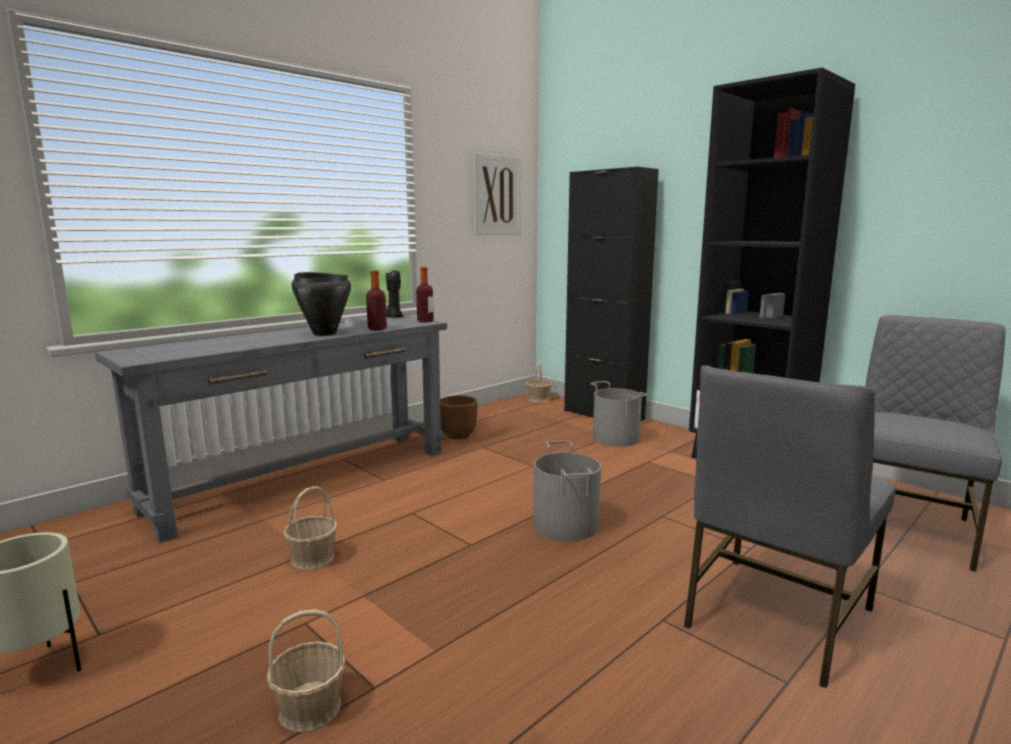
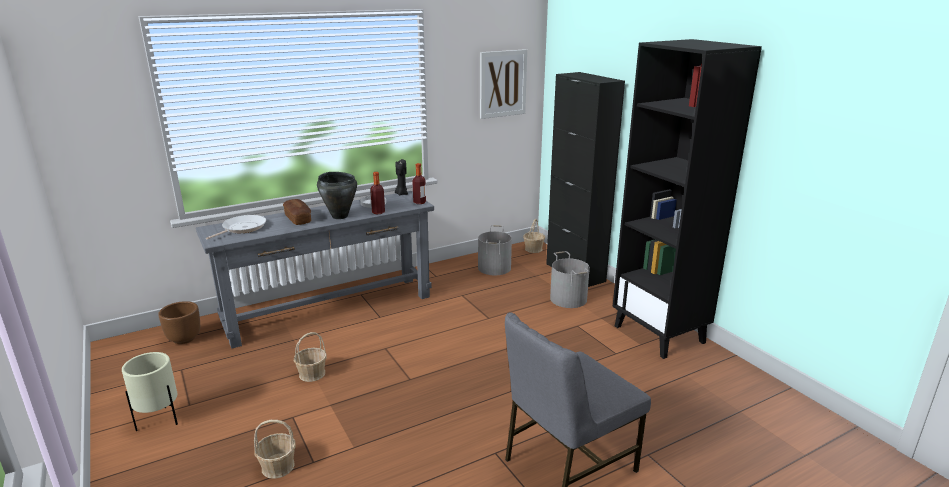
camera: 15 degrees right, 10 degrees up
brown planter [440,395,478,439] -> brown planter moved to [158,301,200,344]
grey bucket [533,441,601,541] -> grey bucket moved to [478,225,512,275]
grey chair [865,315,1005,572] -> none
none -> frying pan [206,215,266,239]
none -> bread [283,199,311,225]

